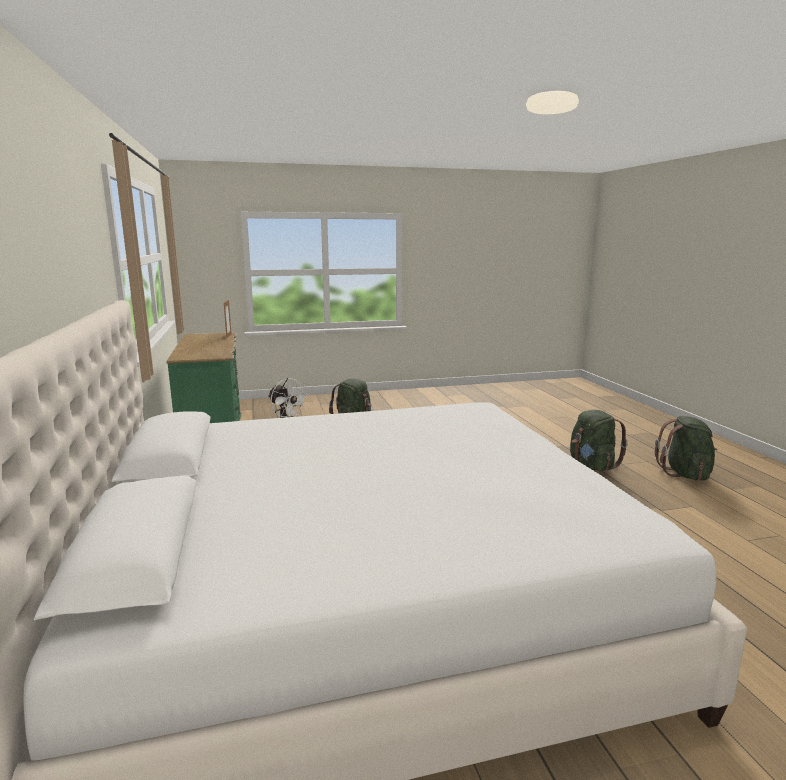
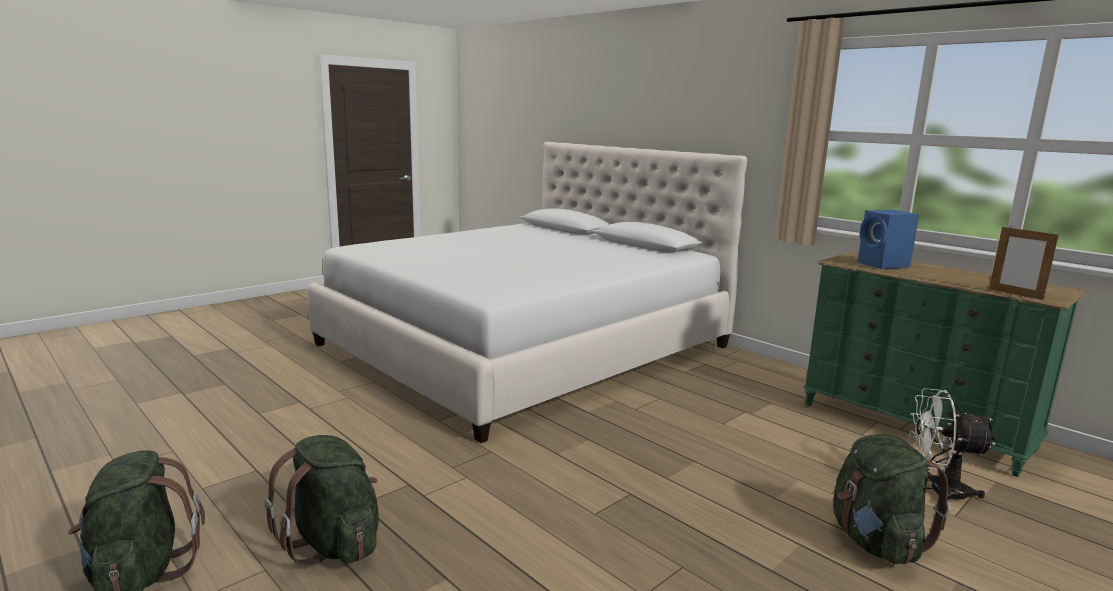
camera: 150 degrees right, 0 degrees up
none -> blue speaker [858,210,919,269]

